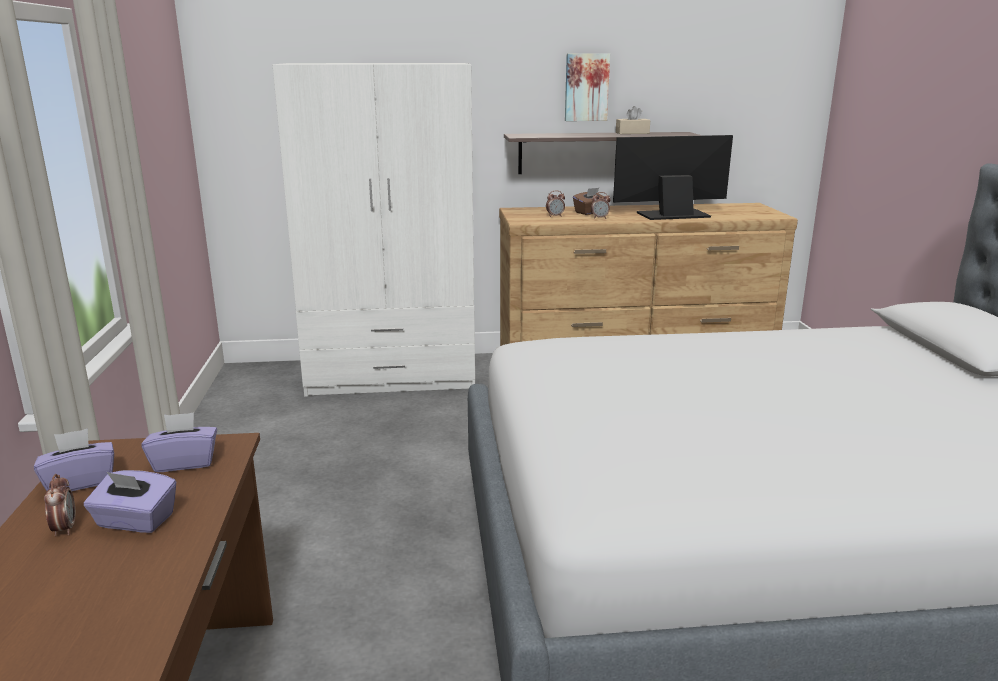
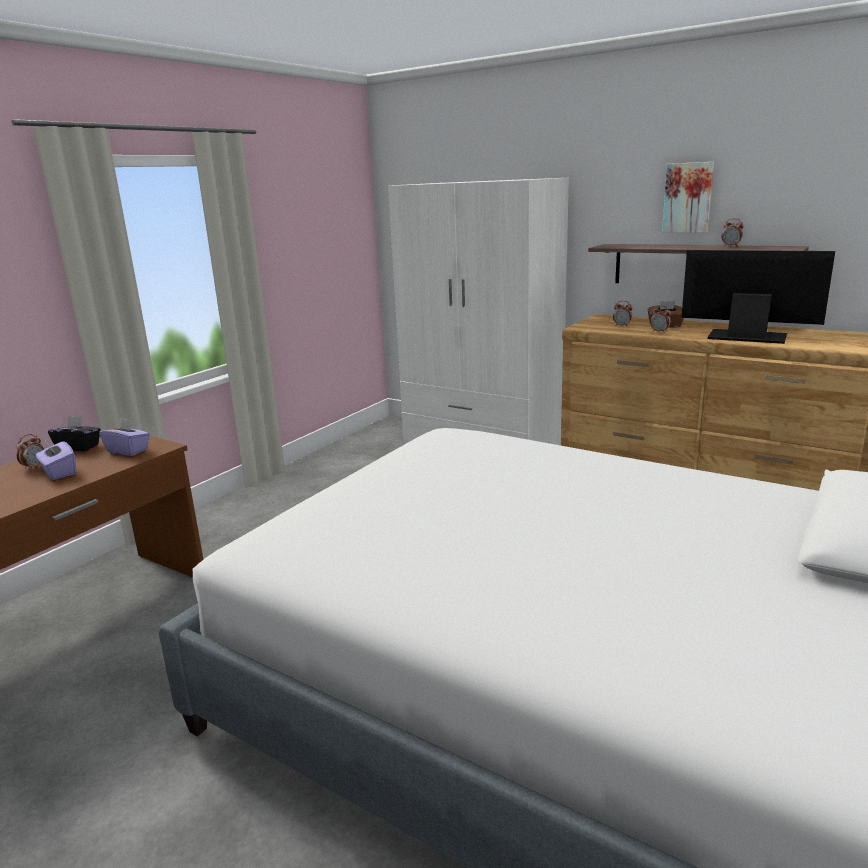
camera: 40 degrees right, 0 degrees up
purple tissue box [34,429,114,491] -> black tissue box [48,415,101,451]
beige tissue box [616,106,650,134] -> alarm clock [721,218,744,247]

